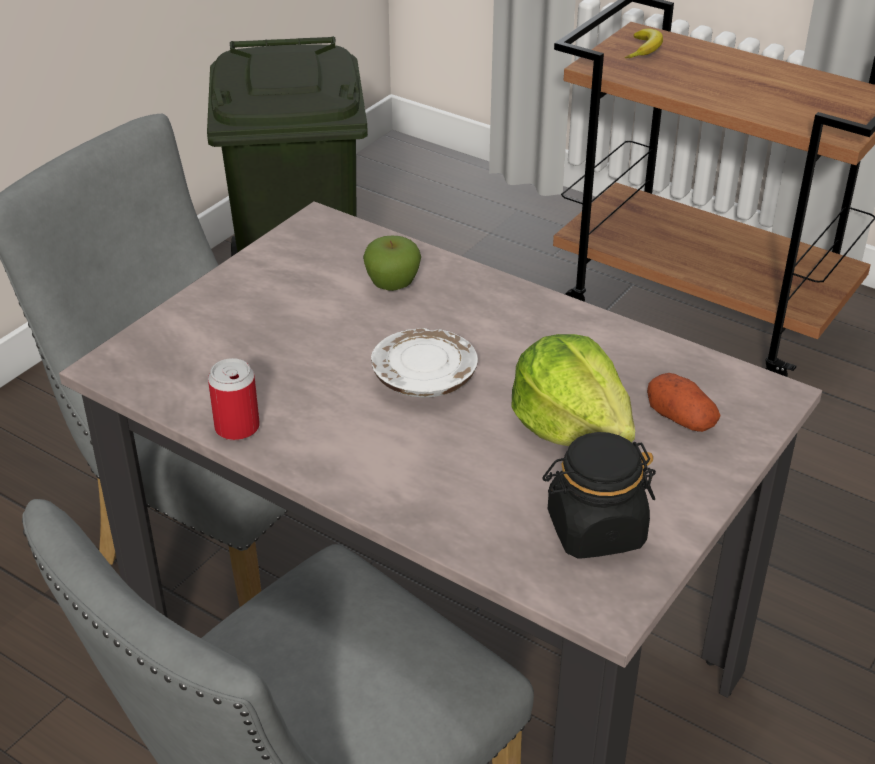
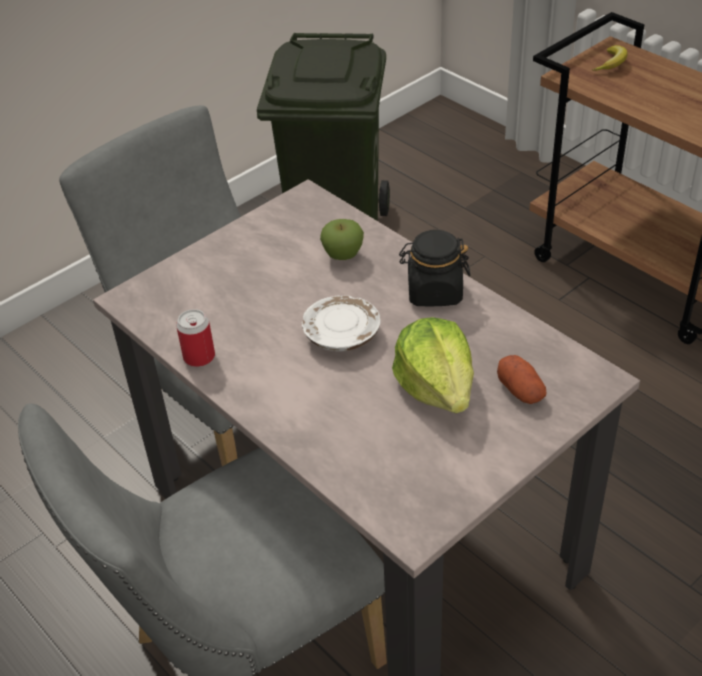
camera: 15 degrees right, 5 degrees up
black jar [543,432,656,559] -> black jar moved to [399,230,470,306]

